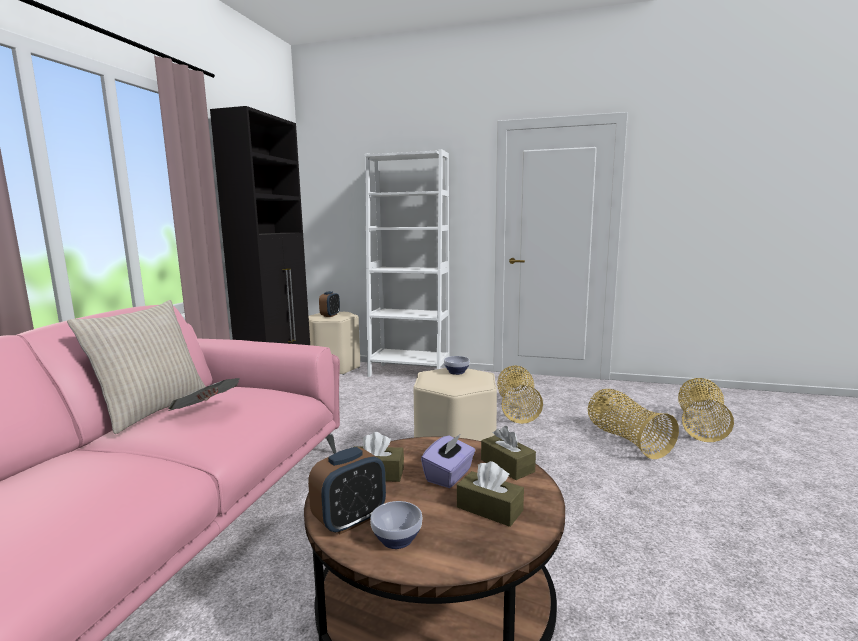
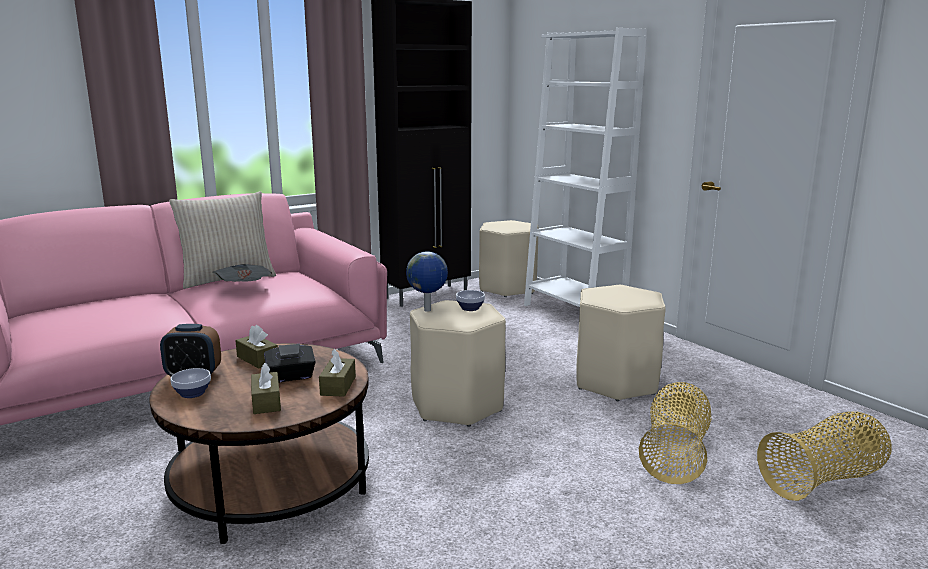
camera: 40 degrees right, 5 degrees up
alarm clock [319,291,340,317] -> none
purple tissue box [421,434,475,488] -> black tissue box [264,344,316,382]
basket [497,366,543,424] -> beige stool [576,285,666,401]
none -> globe [406,251,448,312]

